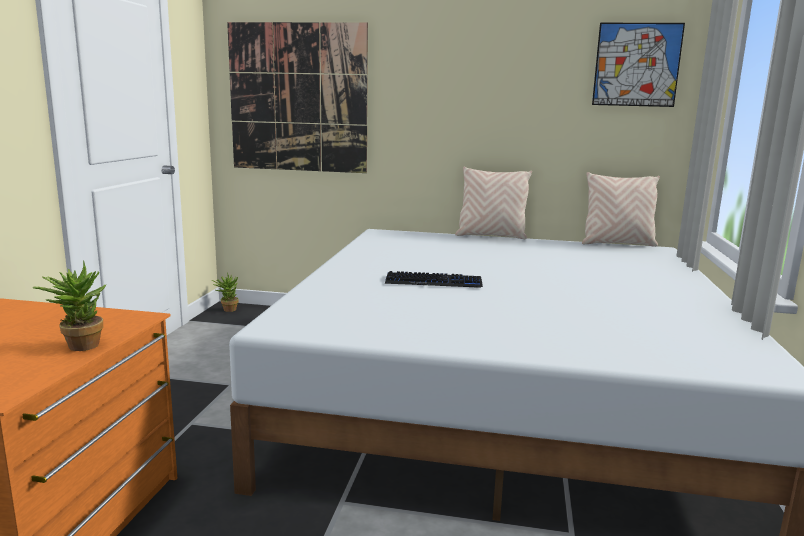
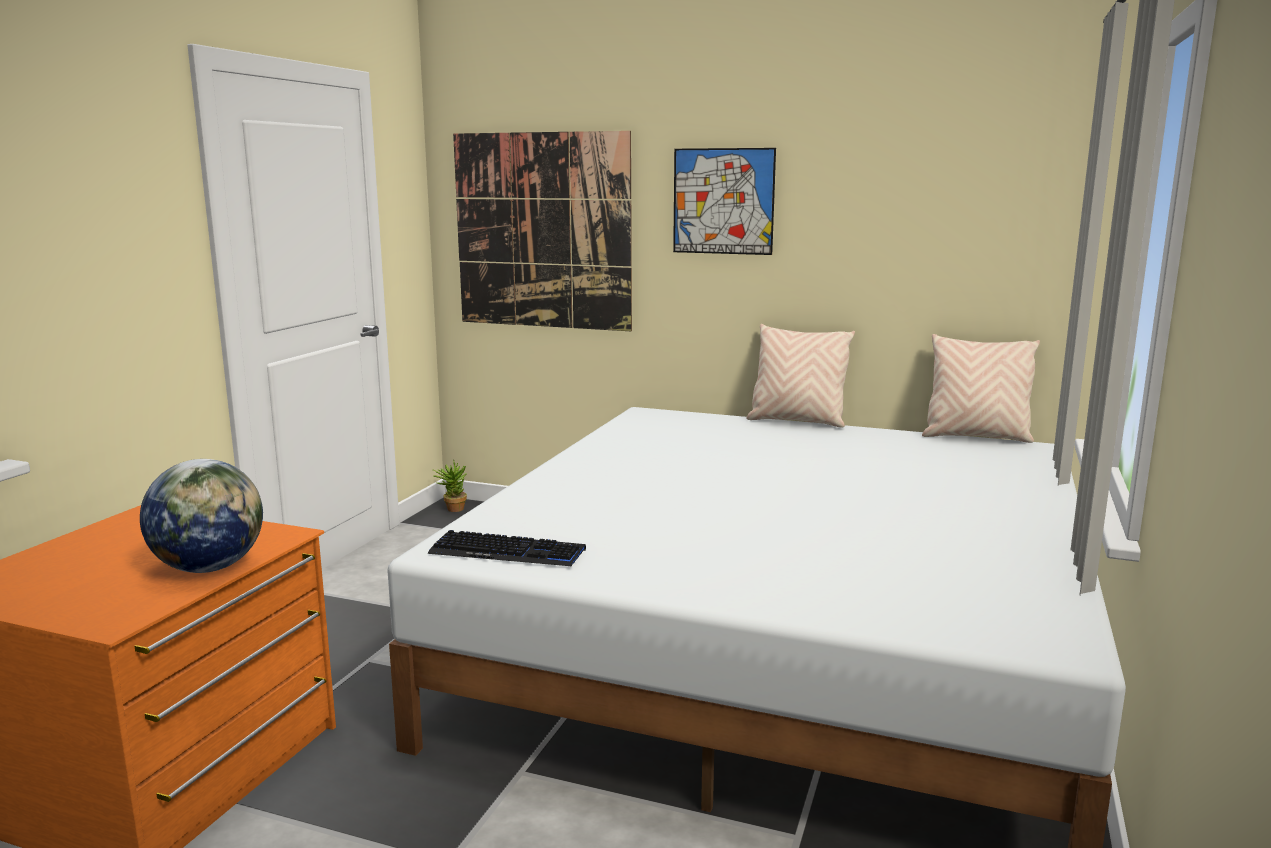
camera: 10 degrees right, 0 degrees up
potted plant [33,261,106,351] -> globe [140,459,263,573]
keyboard [385,271,483,288] -> keyboard moved to [427,530,586,566]
picture [592,23,685,107] -> picture moved to [673,148,776,255]

